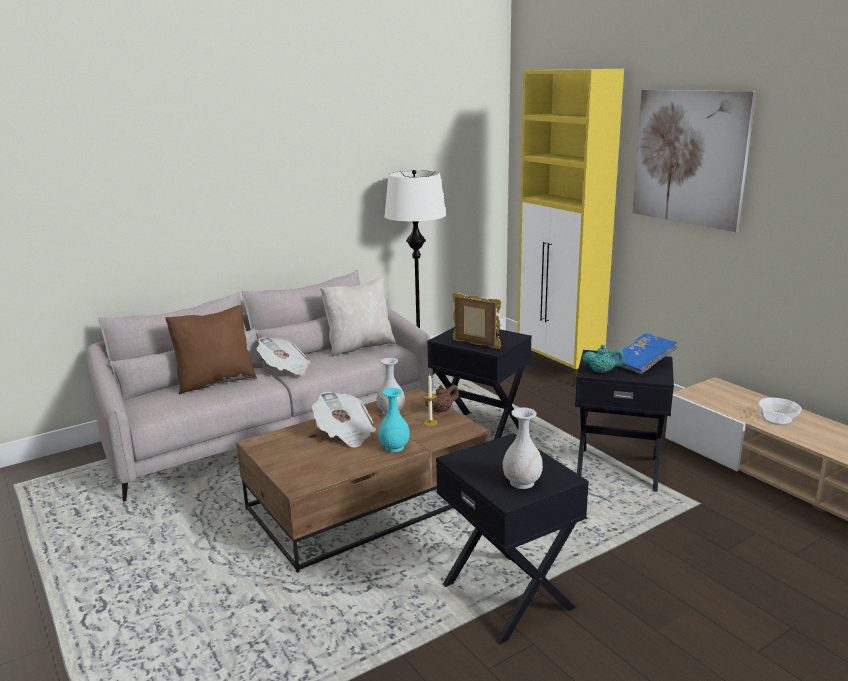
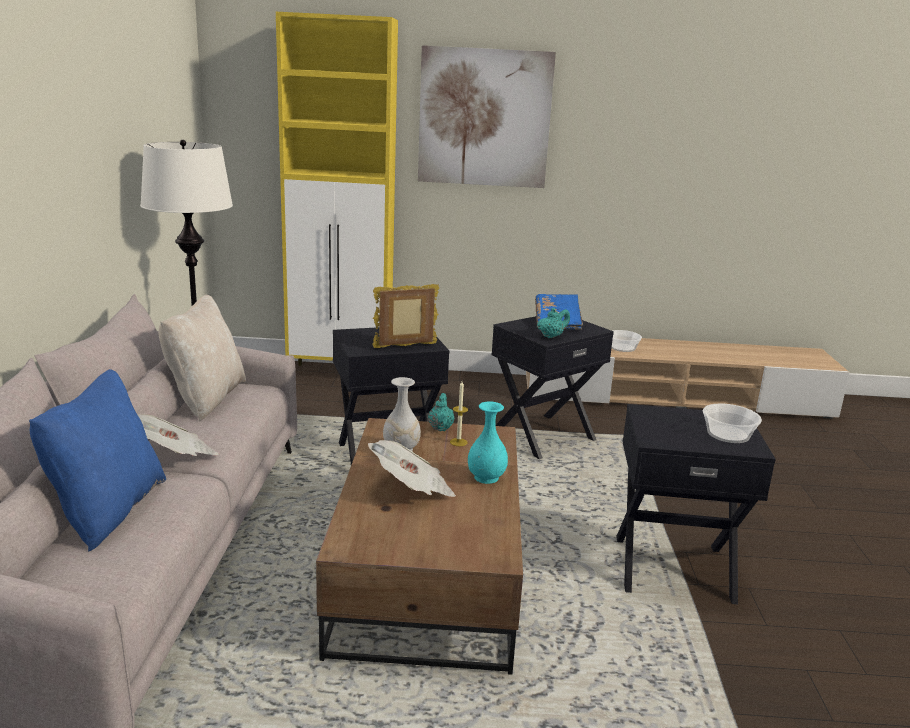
camera: 55 degrees left, 0 degrees up
brown pillow [165,305,257,394] -> blue pillow [29,369,166,552]
brown teapot [425,385,459,413] -> turquoise teapot [428,393,455,431]
white vase [503,407,543,489] -> bowl [703,403,762,443]

